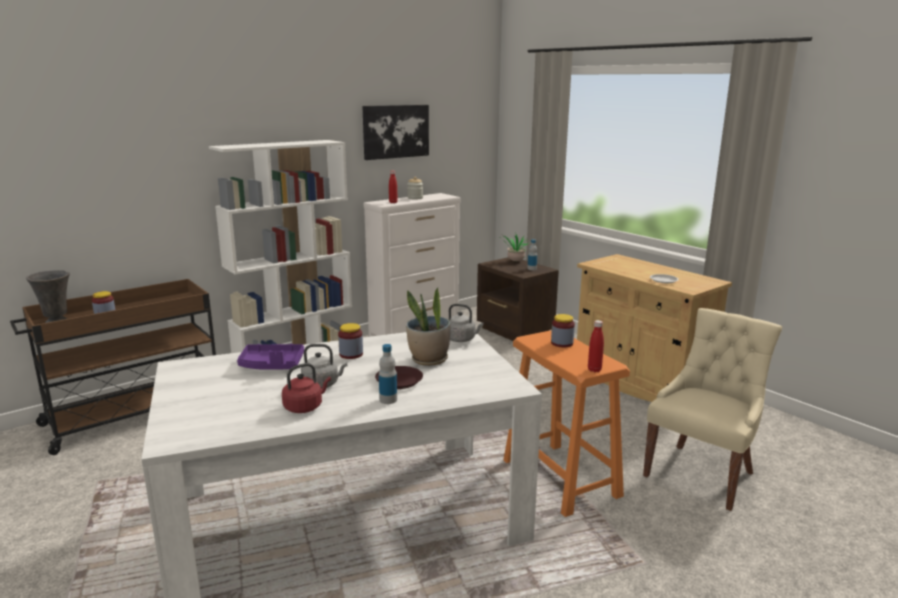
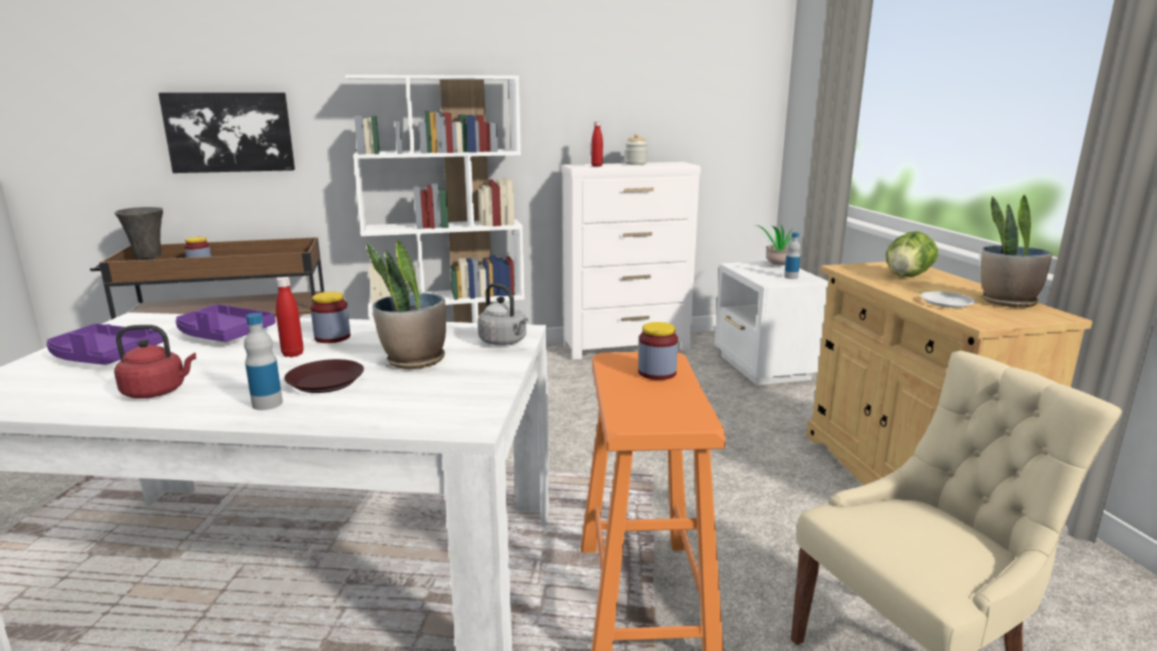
camera: 25 degrees right, 0 degrees up
grey kettle [301,344,347,389] -> none
picture [362,105,429,160] -> picture moved to [158,92,295,173]
brown nightstand [477,257,559,341] -> white nightstand [714,261,828,385]
red bottle [588,320,604,372] -> red bottle moved to [276,277,303,357]
none -> purple tray [46,324,163,365]
none -> lettuce [886,231,938,277]
none -> potted plant [981,195,1052,308]

